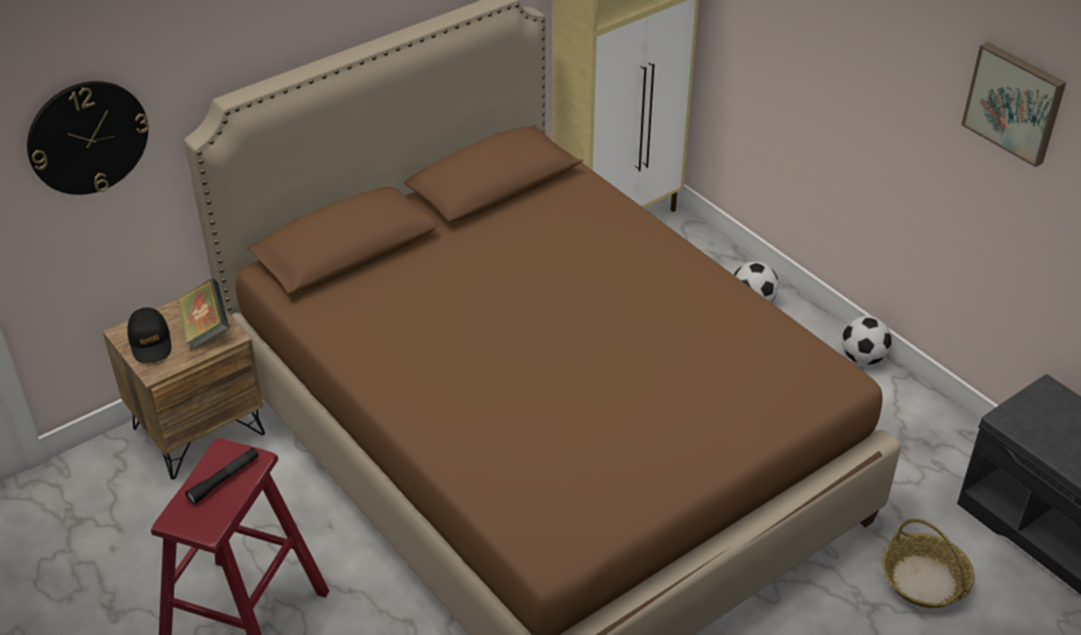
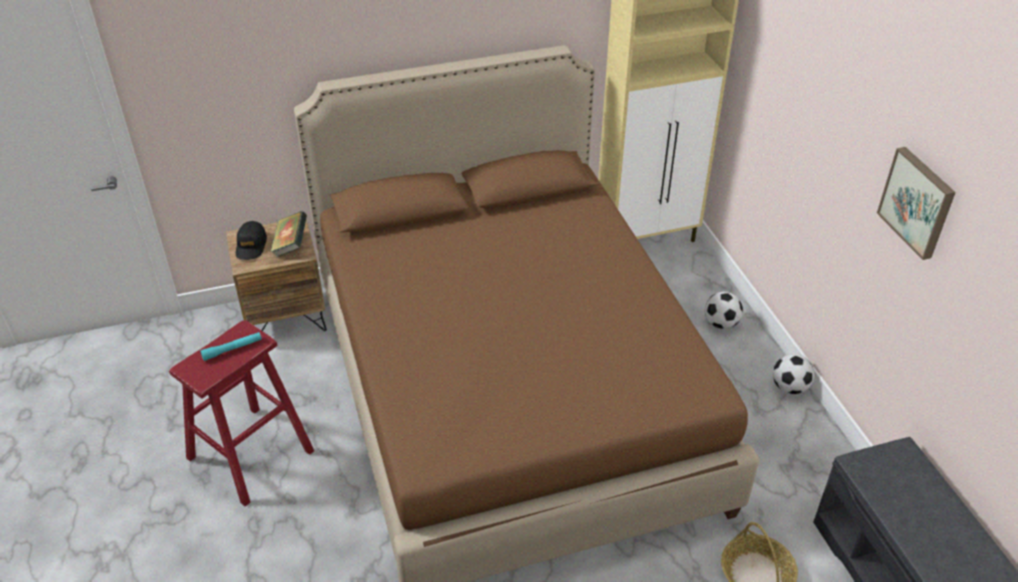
camera: 20 degrees right, 0 degrees up
wall clock [27,81,149,195] -> none
black flashlight [185,447,259,504] -> turquoise flashlight [200,332,262,361]

